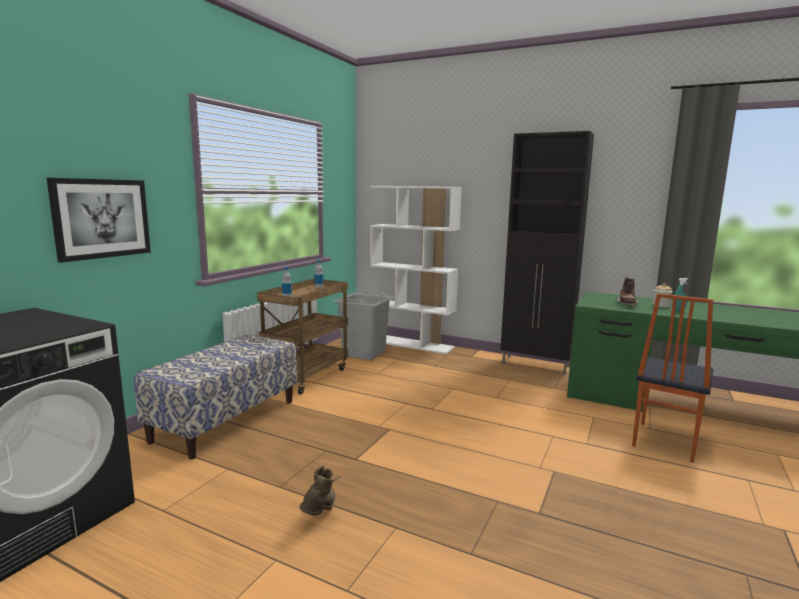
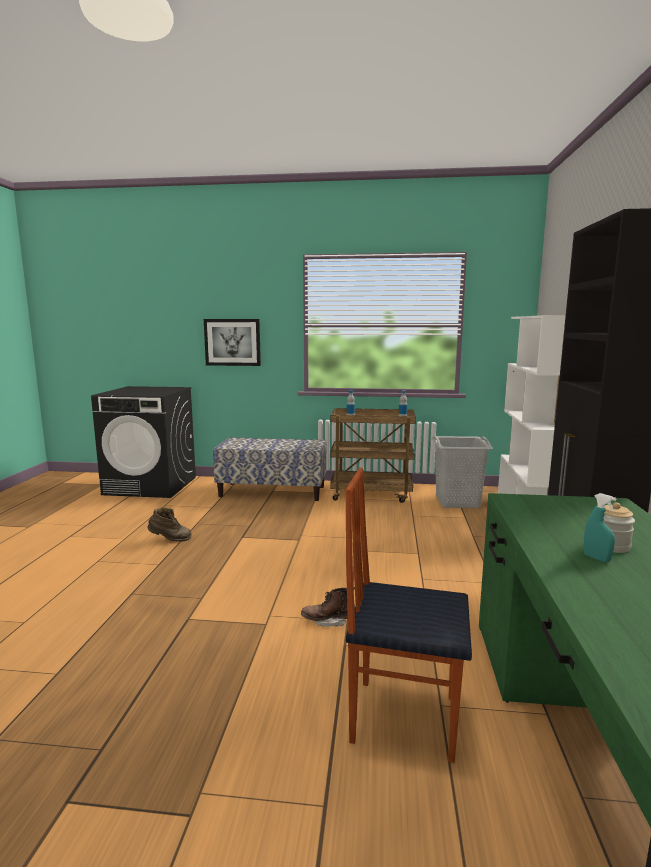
camera: 70 degrees right, 0 degrees up
brown boot [616,277,638,306] -> brown boot moved to [301,587,355,627]

